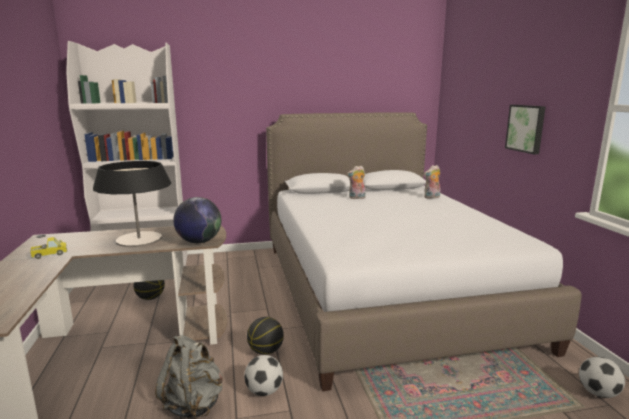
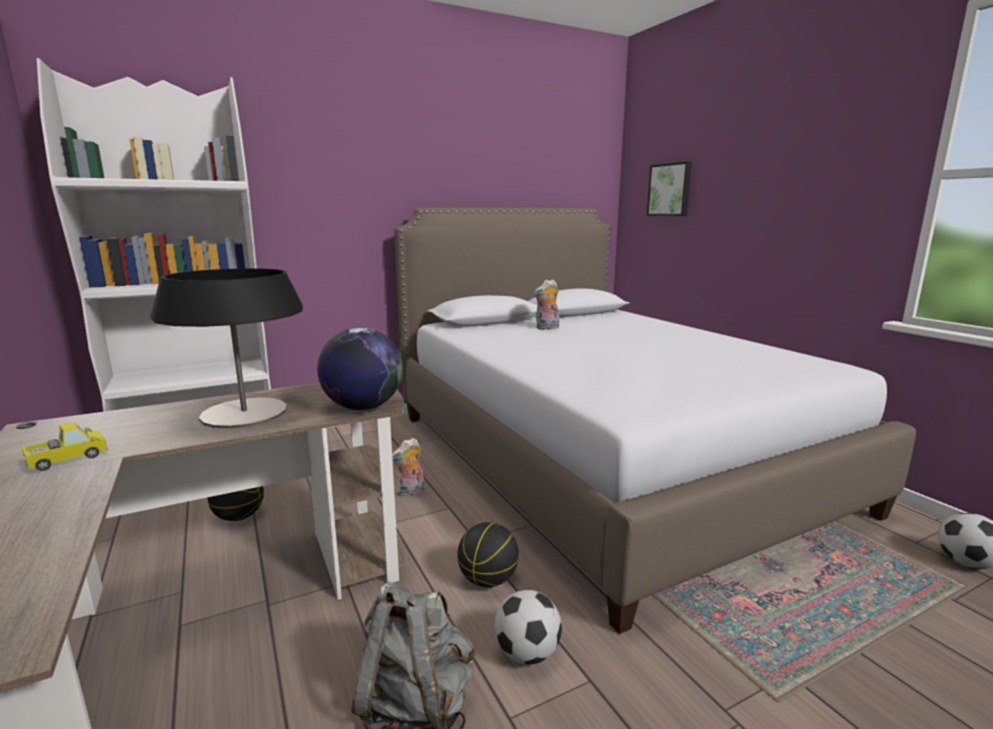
camera: 15 degrees left, 0 degrees up
plush toy [424,165,440,199] -> plush toy moved to [392,438,424,497]
picture [505,105,546,154] -> picture moved to [647,162,692,216]

